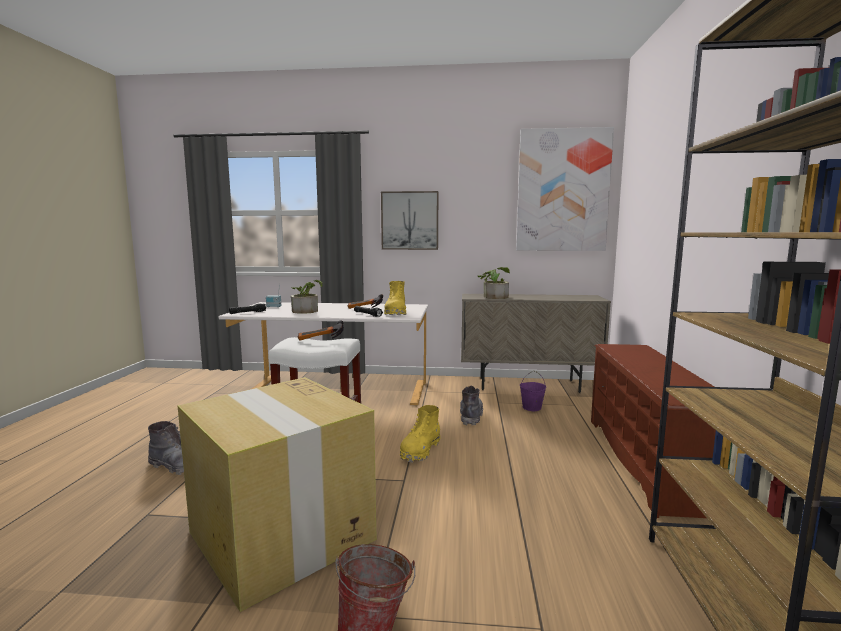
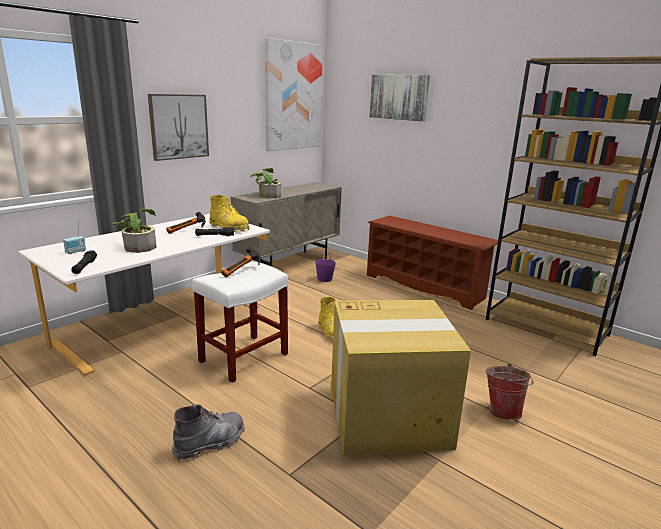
camera: 55 degrees left, 10 degrees up
grey boot [460,386,483,425] -> none
none -> picture [370,75,430,121]

